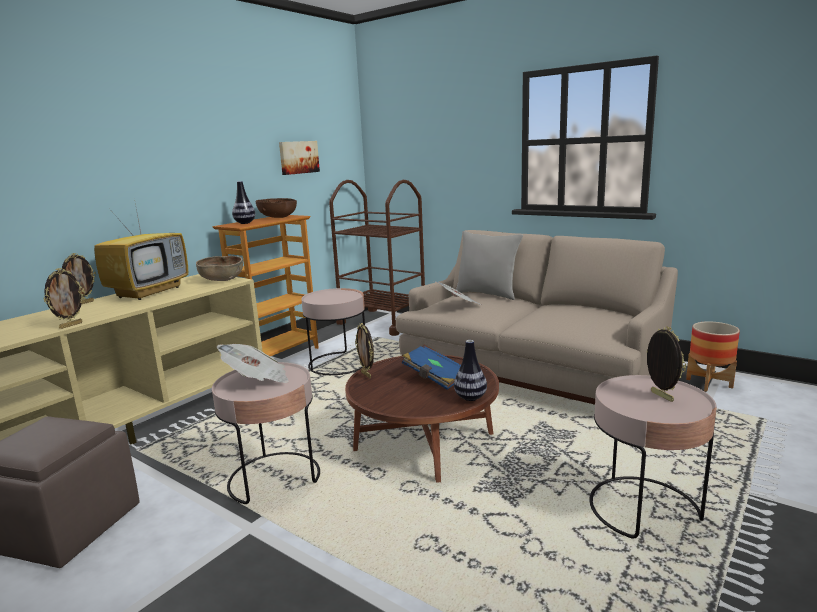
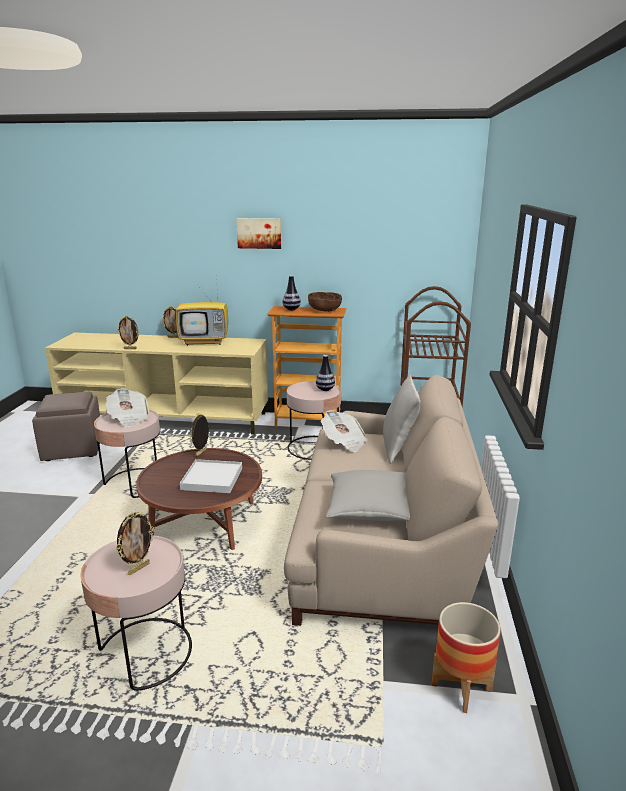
camera: 60 degrees right, 5 degrees up
brown bowl [196,256,243,281] -> none
picture [279,141,320,175] -> picture moved to [236,218,281,249]
blue book [402,345,461,390] -> white tray [180,459,242,493]
vase [454,340,487,401] -> vase moved to [316,355,335,391]
none -> grey pillow [325,470,410,521]

